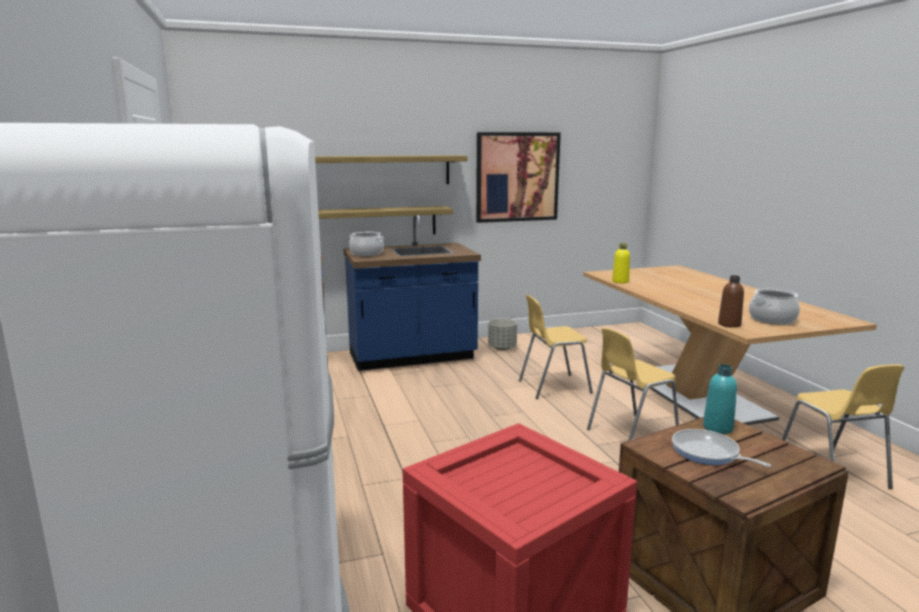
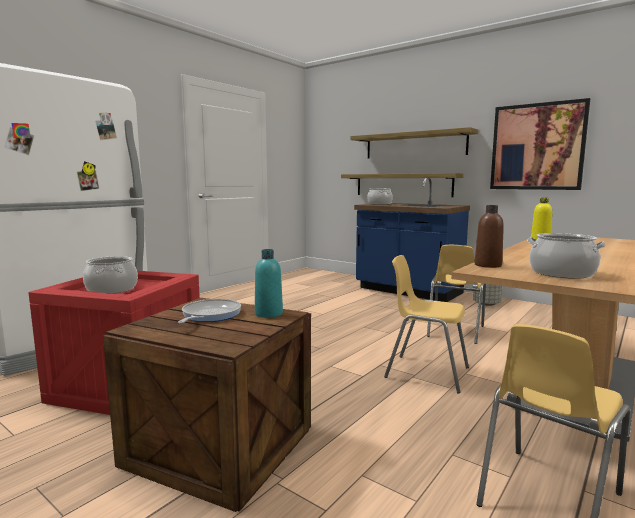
camera: 55 degrees right, 5 degrees down
yellow chair [519,295,593,399] -> yellow chair turned 105 degrees counterclockwise [427,245,486,344]
none -> cooking pot [83,256,138,294]

